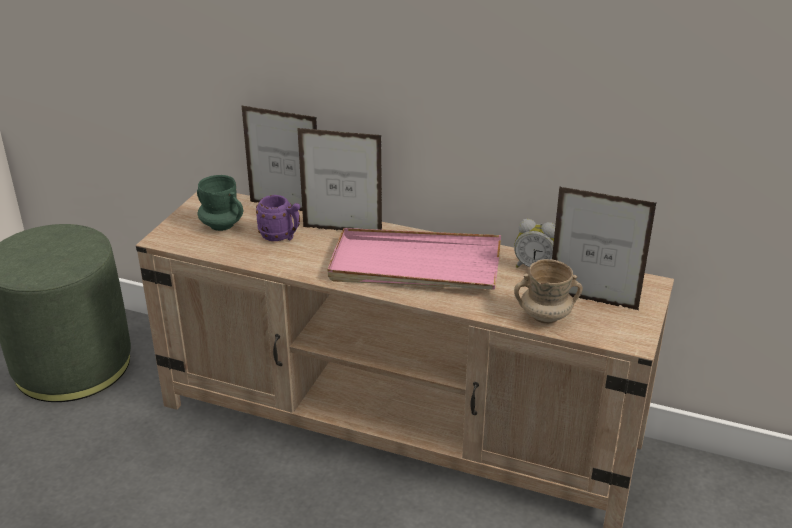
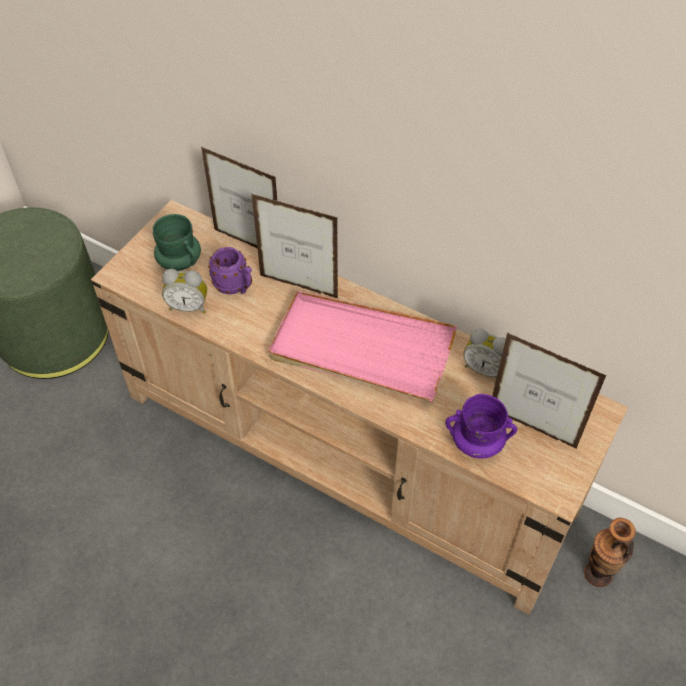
camera: 10 degrees right, 20 degrees up
beige mug [514,259,583,324] -> purple mug [445,394,517,459]
none -> alarm clock [162,269,207,313]
none -> vase [584,518,636,587]

